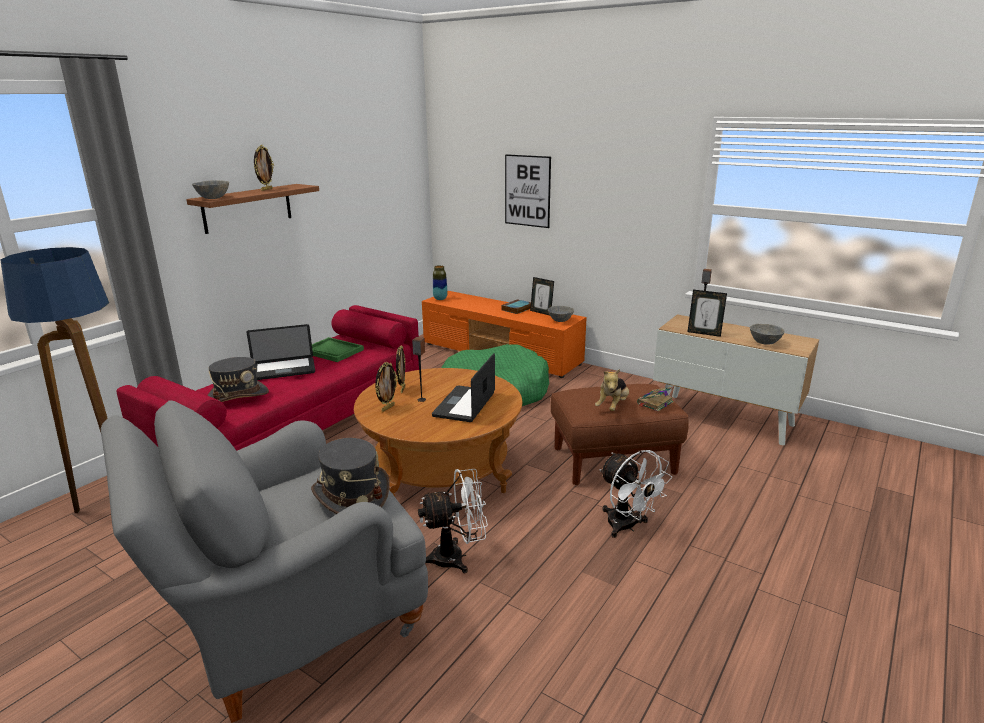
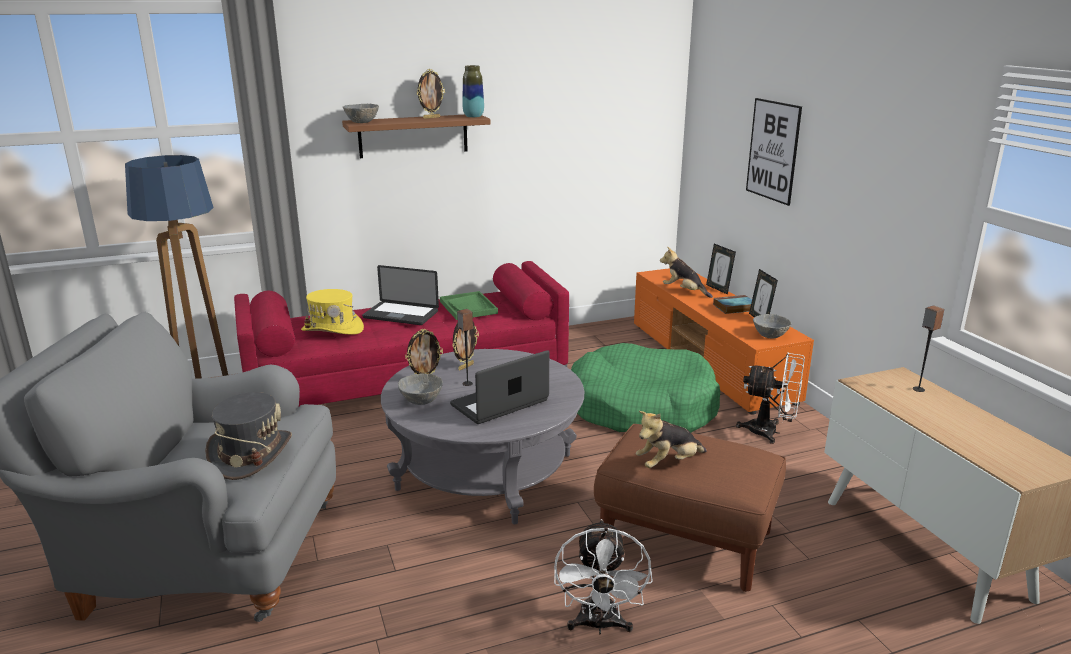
camera: 35 degrees right, 0 degrees up
grey hat [207,357,269,402] -> yellow hat [301,289,364,335]
brown coffee table [354,368,523,496] -> grey coffee table [381,349,584,524]
white fan [418,469,488,573] -> white fan moved to [736,352,805,444]
vase [433,265,448,300] -> vase moved to [462,65,484,118]
book [637,387,674,411] -> none
picture frame [688,290,727,337] -> picture frame moved to [706,244,736,295]
grey bowl [750,324,785,345] -> grey bowl moved to [398,373,443,405]
none -> plush toy [660,247,713,298]

